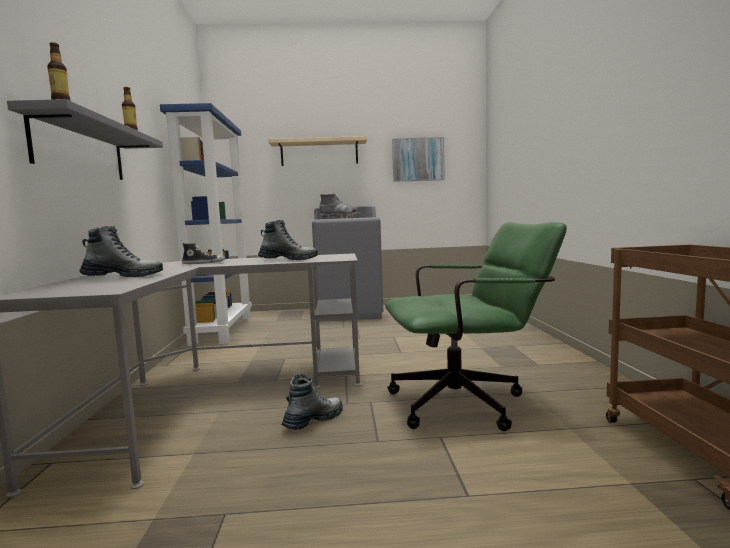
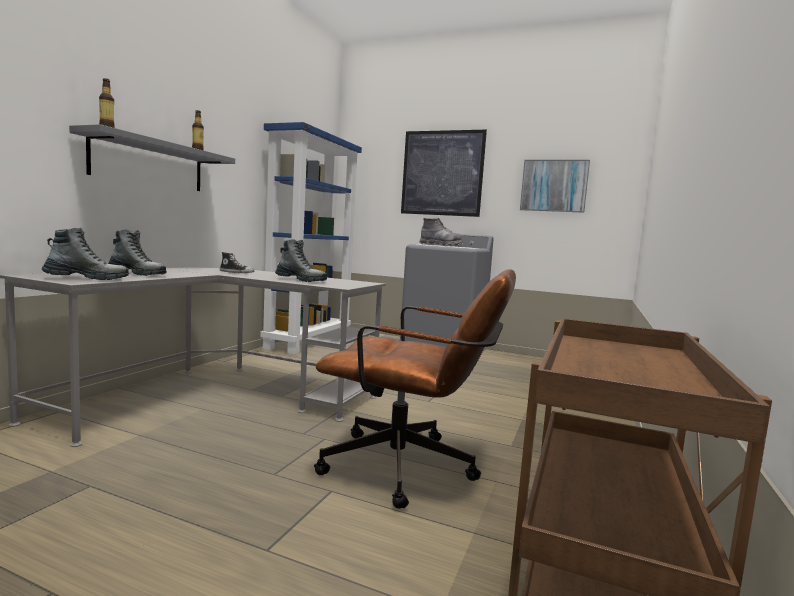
camera: 25 degrees right, 0 degrees up
beige shelf [268,136,367,166] -> picture [401,130,487,217]
boot [281,374,343,430] -> boot moved to [42,228,129,280]
green office chair [385,222,567,431] -> brown office chair [314,269,516,509]

